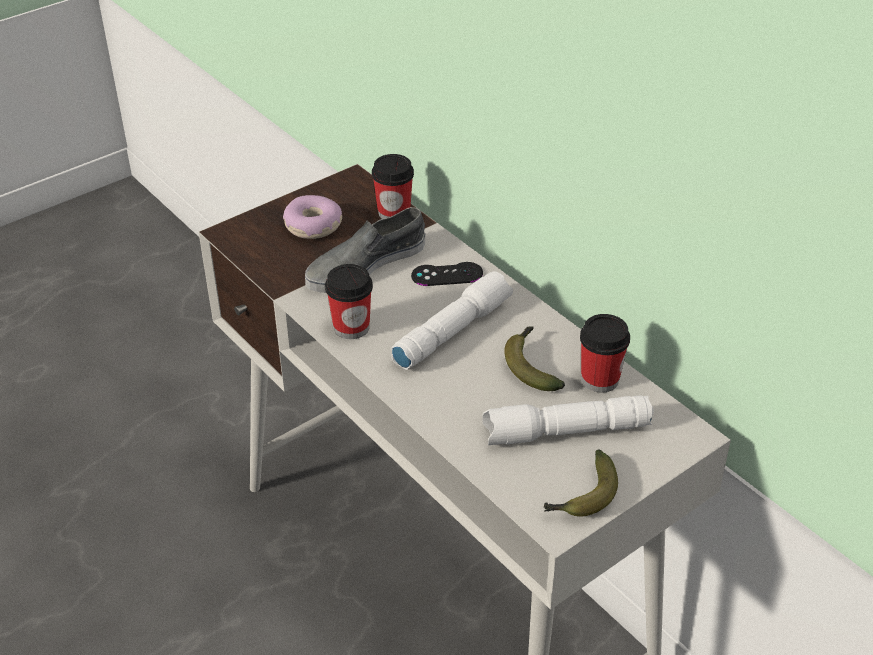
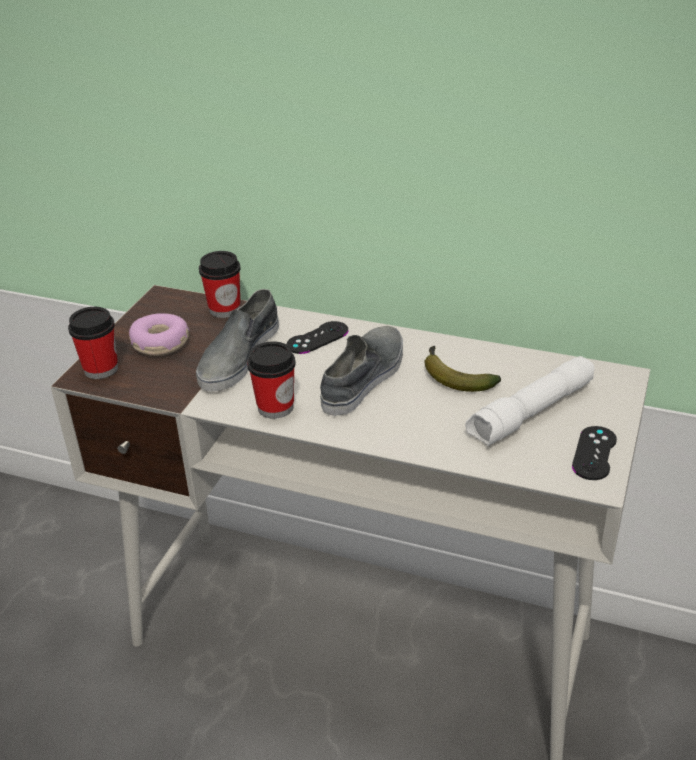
camera: 30 degrees left, 5 degrees down
white flashlight [391,271,513,370] -> grey shoe [320,326,403,416]
banana [544,449,618,517] -> black game controller [572,426,617,480]
cup [580,314,630,393] -> cup moved to [68,307,118,379]

